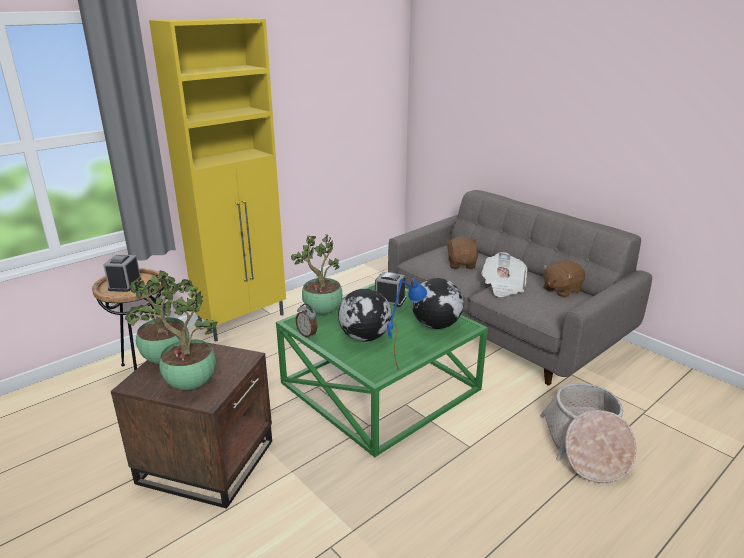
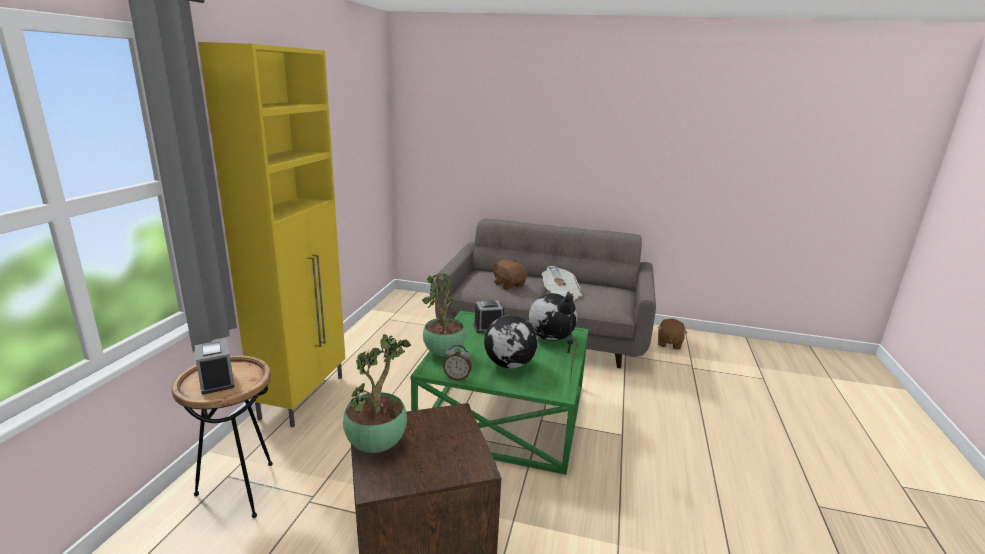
camera: 35 degrees left, 5 degrees down
potted plant [139,284,217,390] -> none
blue table lamp [387,277,427,369] -> black table lamp [557,291,577,374]
basket [540,383,636,483] -> none
brown plush toy [543,260,585,298] -> brown plush toy moved to [658,319,687,350]

